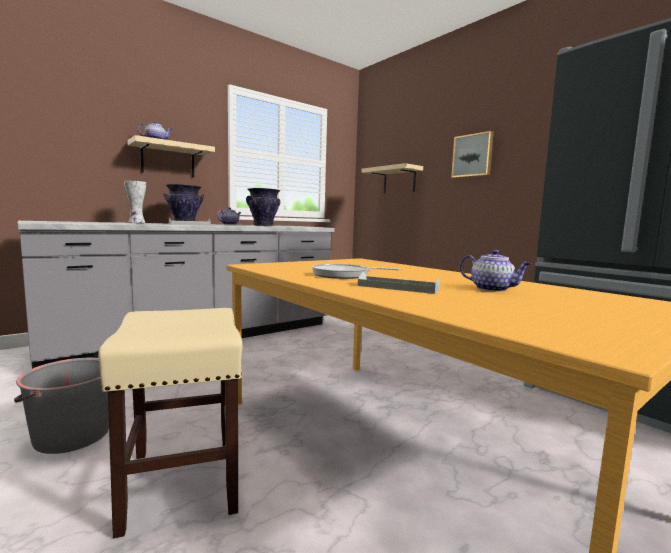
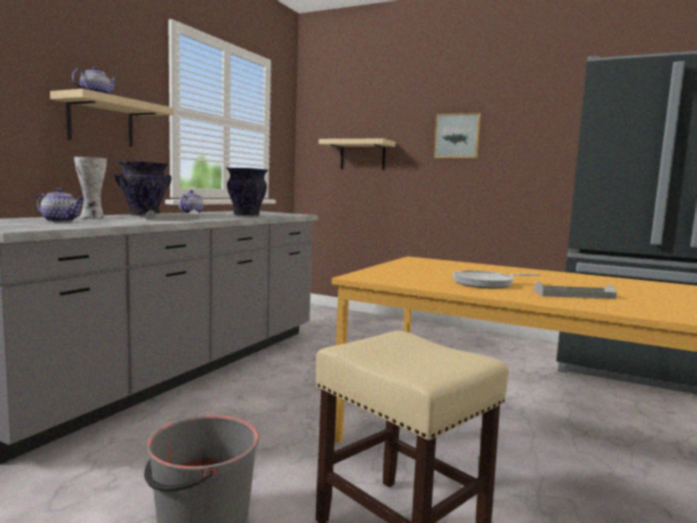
camera: 25 degrees left, 0 degrees up
teapot [460,249,532,292] -> teapot moved to [35,188,85,222]

